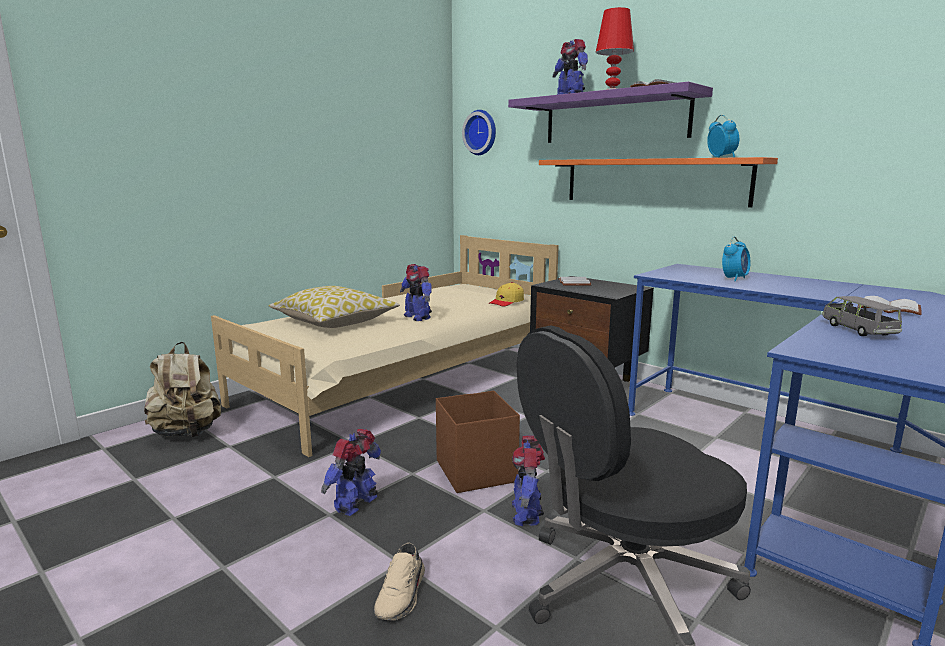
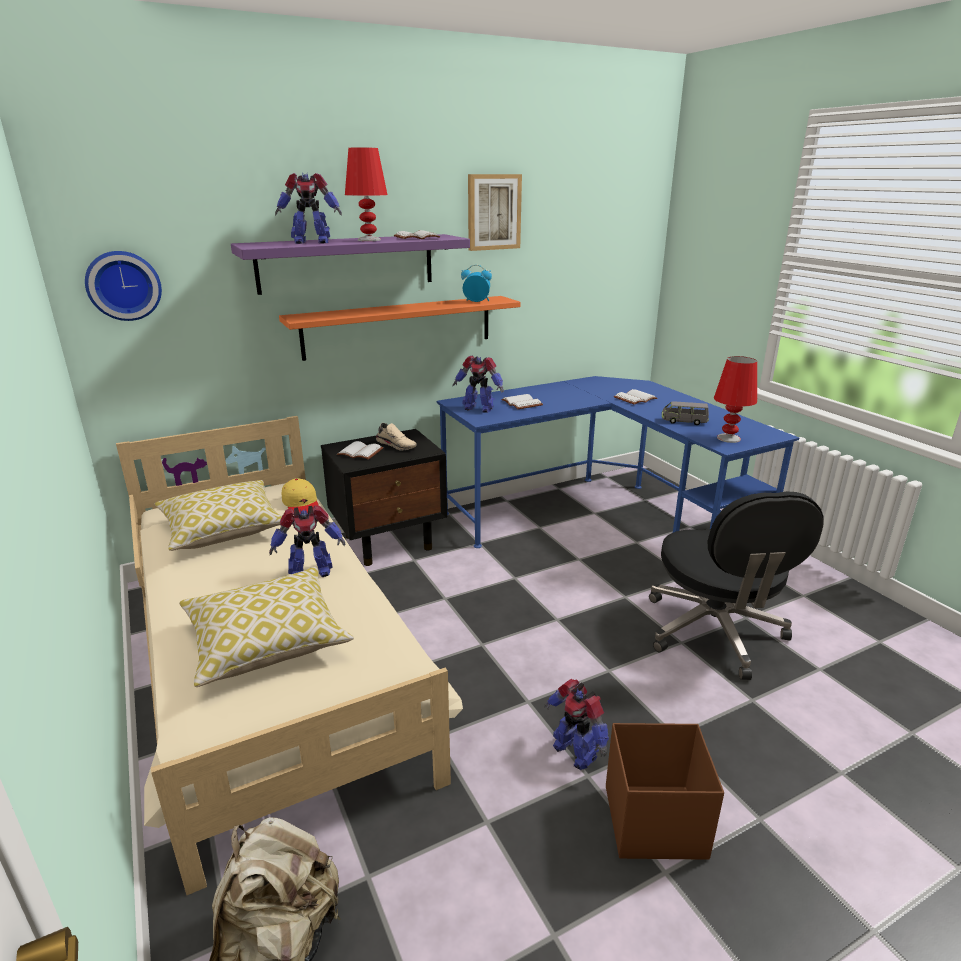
camera: 70 degrees left, 10 degrees up
beige shoe [374,543,425,620] -> beige shoe moved to [376,423,417,451]
brown storage box [436,391,520,493] -> brown storage box moved to [606,723,724,860]
toy robot [512,435,545,526] -> toy robot moved to [453,355,504,413]
alarm clock [722,236,751,282] -> white book [501,394,543,409]
none -> pillow [155,480,282,551]
none -> picture [468,174,522,251]
none -> red table lamp [714,356,757,443]

